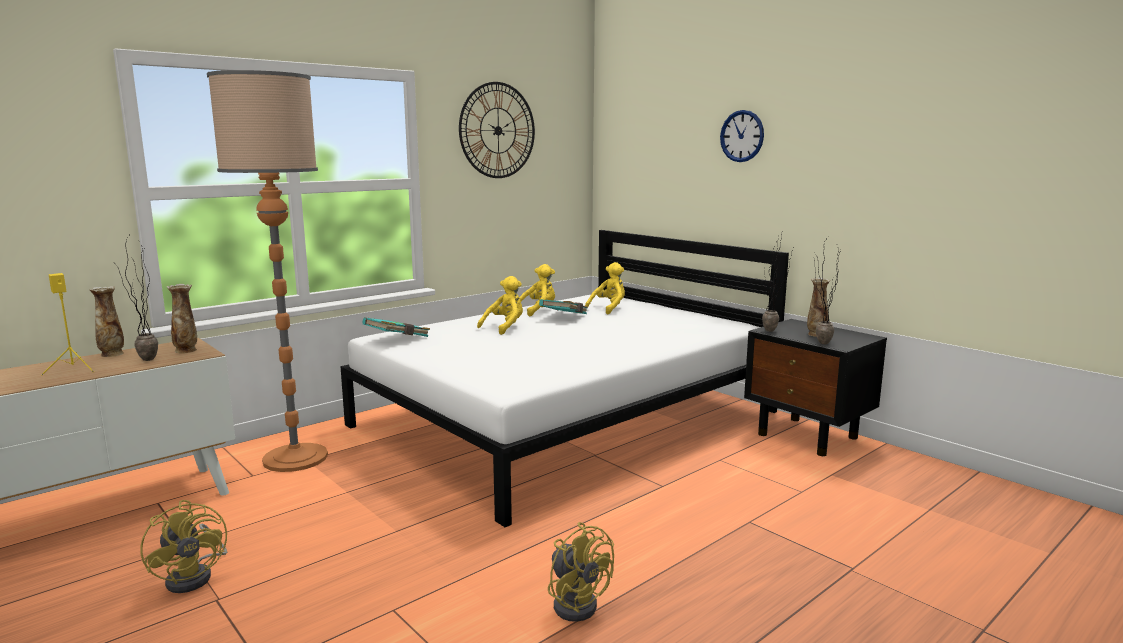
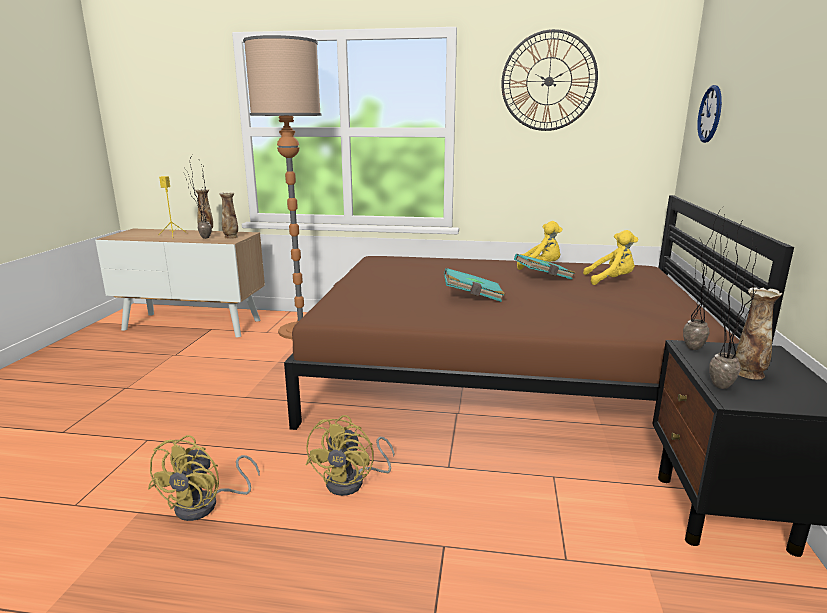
camera: 50 degrees right, 5 degrees up
yellow fan [140,500,227,593] -> yellow fan moved to [306,415,394,496]
white bed [340,230,789,527] -> brown bed [284,195,794,430]
turquoise book [363,317,430,337] -> turquoise book moved to [444,268,505,302]
yellow plush toy [477,276,523,335] -> none
wall clock [720,110,764,162] -> wall clock moved to [697,85,722,143]

